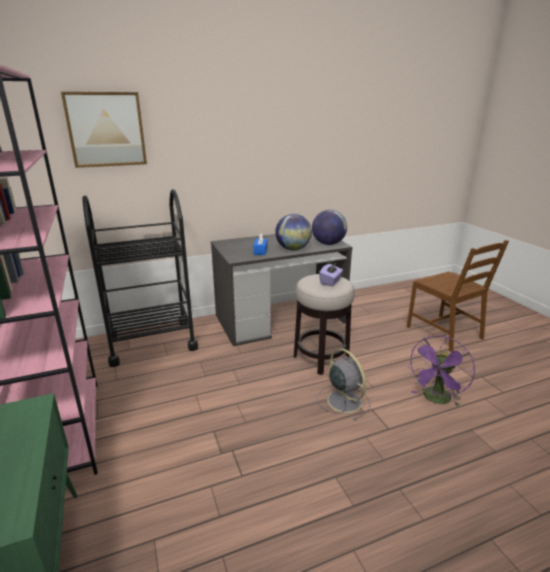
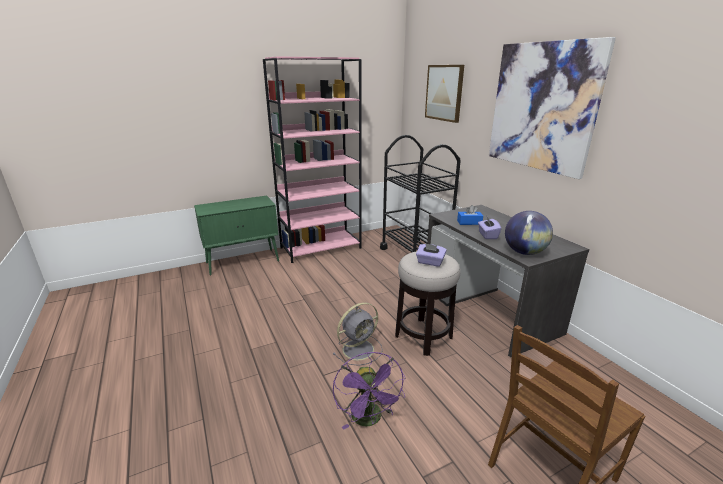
camera: 85 degrees right, 0 degrees up
globe [275,214,312,250] -> purple tissue box [478,215,501,239]
purple fan [409,335,475,407] -> purple fan turned 135 degrees counterclockwise [333,352,405,430]
none -> picture [489,37,616,179]

